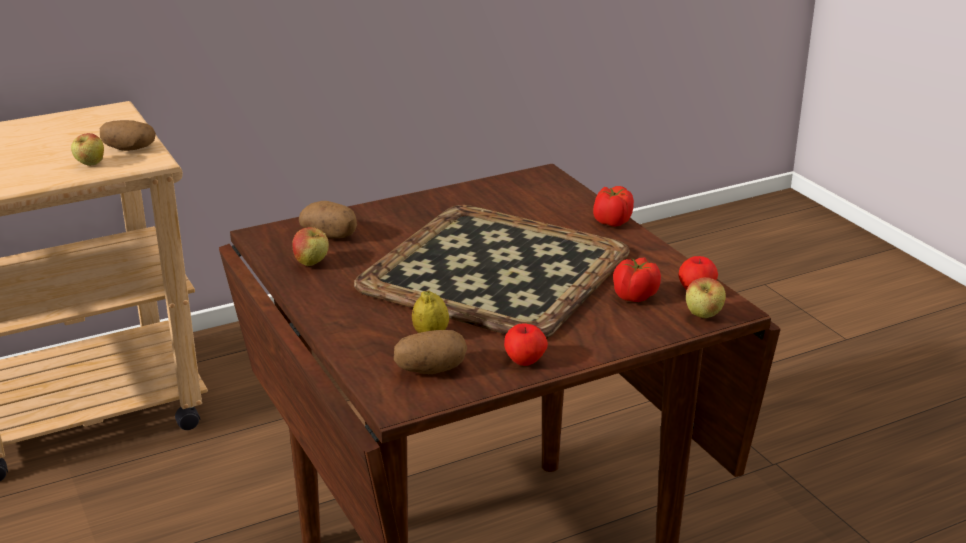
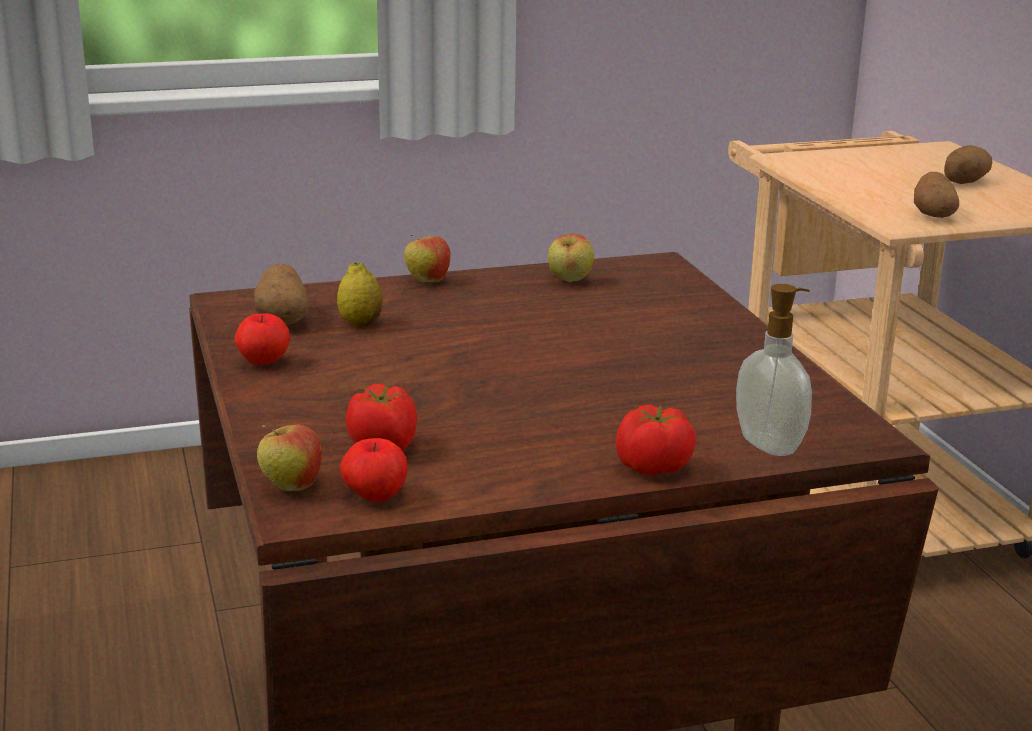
camera: 100 degrees right, 5 degrees down
apple [71,133,104,166] -> apple moved to [404,234,451,282]
potato [299,201,357,238] -> potato moved to [944,145,992,184]
tray [354,205,630,339] -> none
none -> soap dispenser [736,284,812,456]

